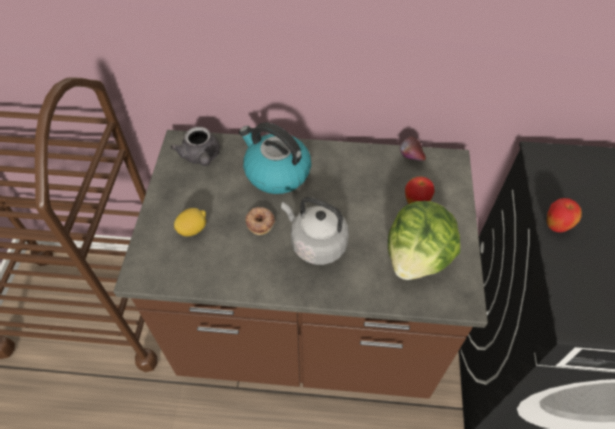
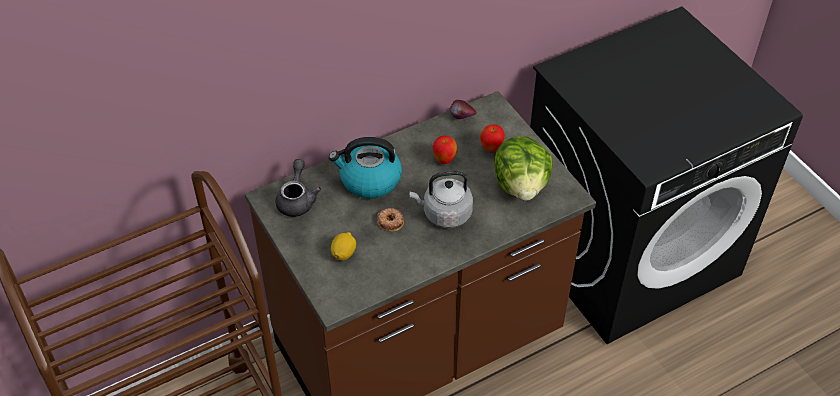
camera: 35 degrees left, 5 degrees down
grey teapot [170,127,220,166] -> grey teapot turned 120 degrees counterclockwise [276,159,321,217]
apple [547,198,582,232] -> apple moved to [433,136,457,164]

